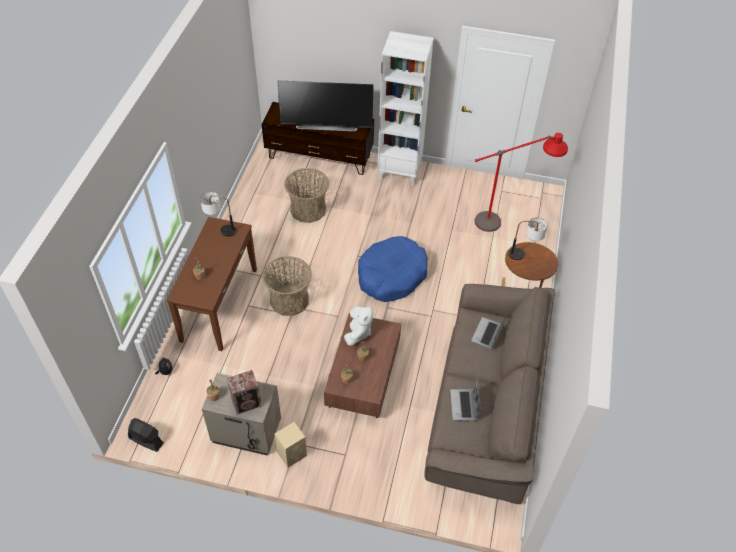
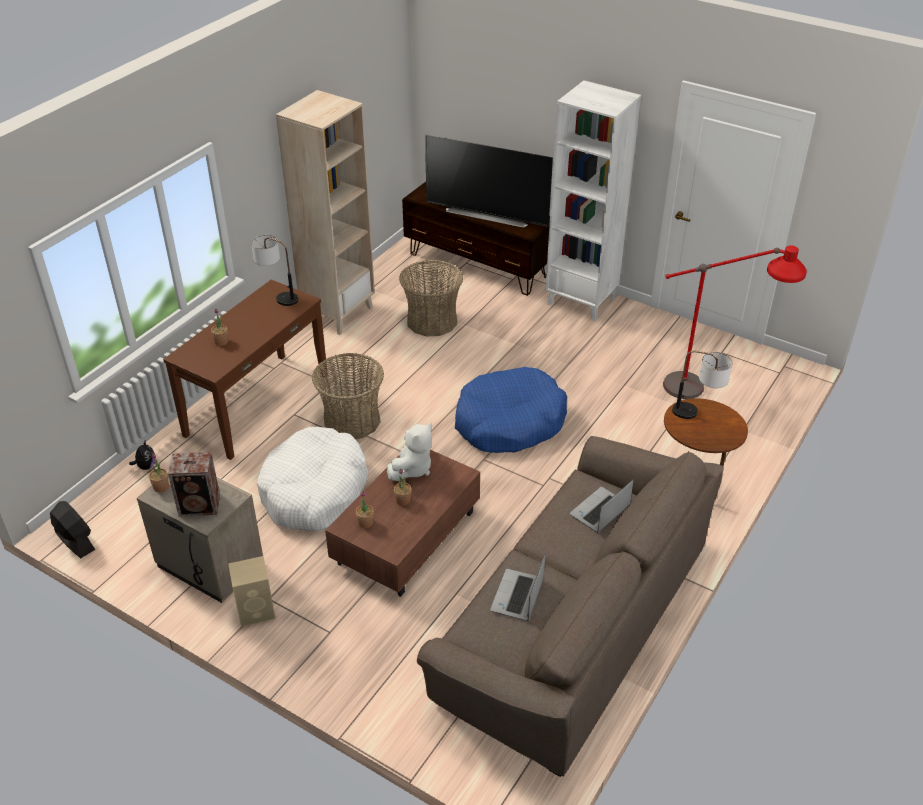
camera: 20 degrees right, 10 degrees down
none -> white dog bed [257,427,369,531]
none -> beige bookcase [276,90,375,335]

